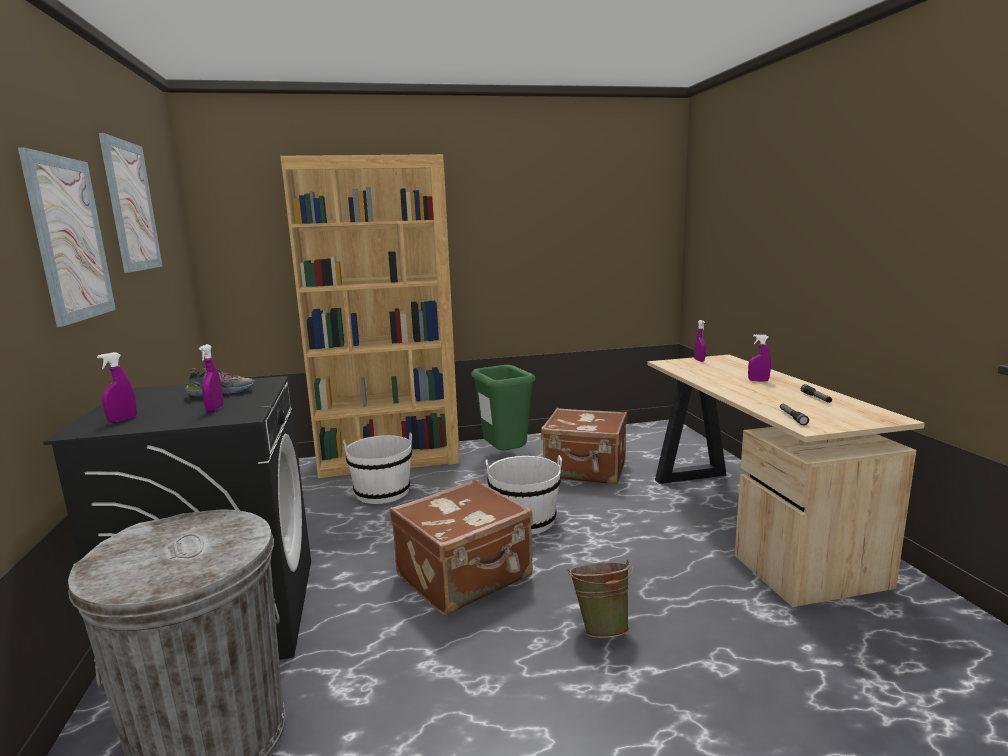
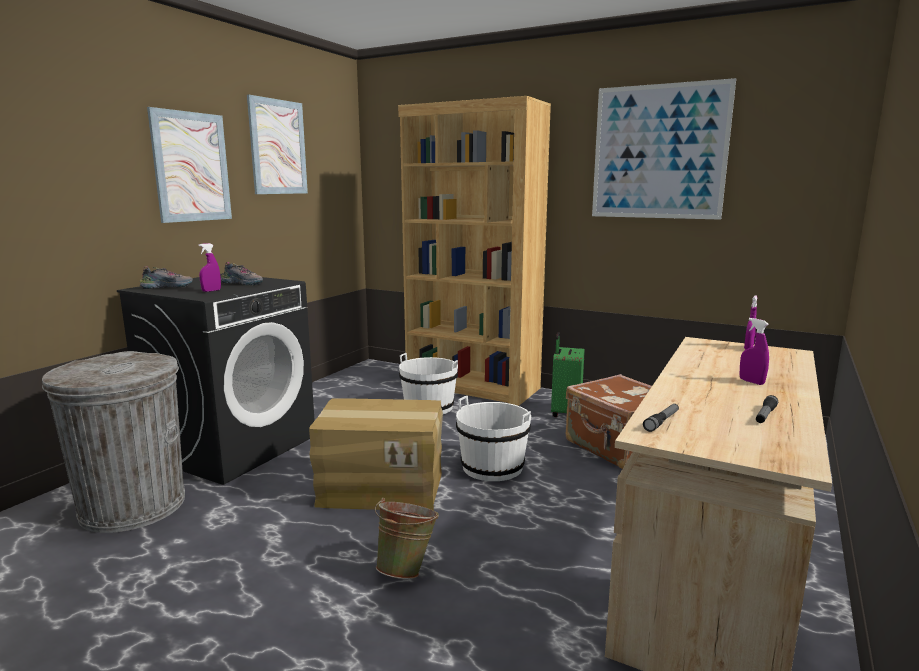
camera: 40 degrees right, 0 degrees up
purple spray bottle [97,352,137,423] -> shoe [139,266,193,289]
brown suitcase [390,479,533,616] -> cardboard box [309,398,443,510]
green trash can [471,365,535,450] -> green suitcase [551,332,585,417]
none -> picture [592,78,736,220]

